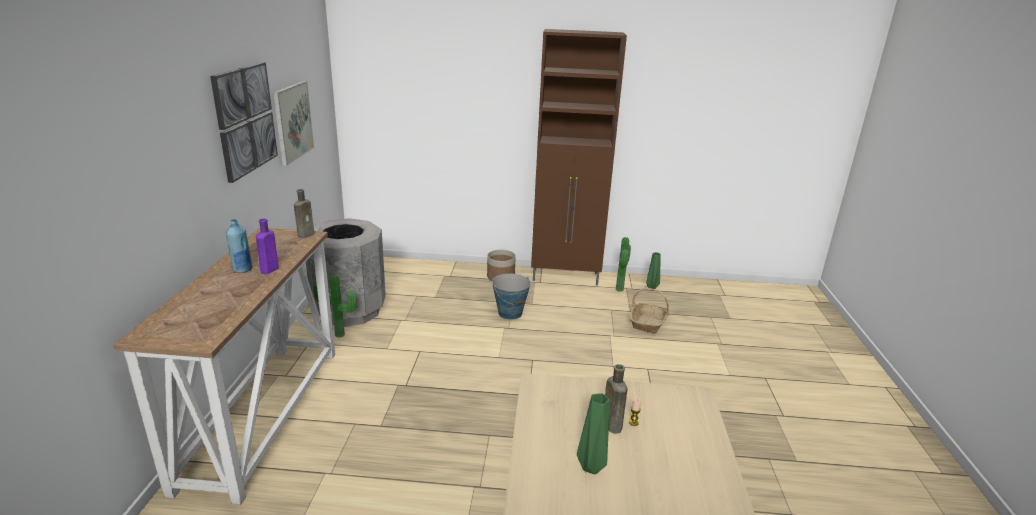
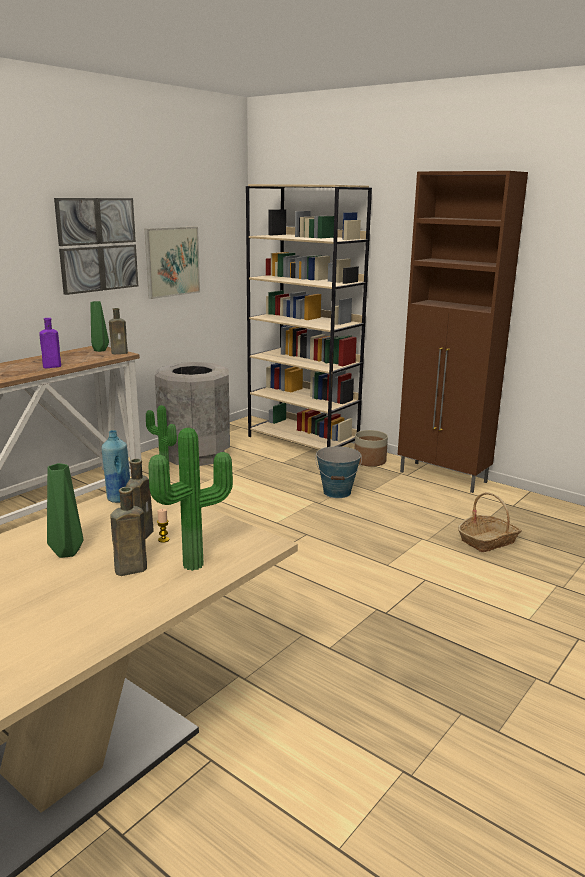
camera: 35 degrees right, 5 degrees down
blue bottle [226,219,252,273] -> blue bottle moved to [101,430,130,503]
potted plant [616,237,631,292] -> potted plant moved to [149,428,233,571]
green vase [646,252,661,289] -> green vase moved to [90,301,109,352]
none -> brown bottle [110,487,147,576]
none -> beige bookcase [246,184,372,450]

